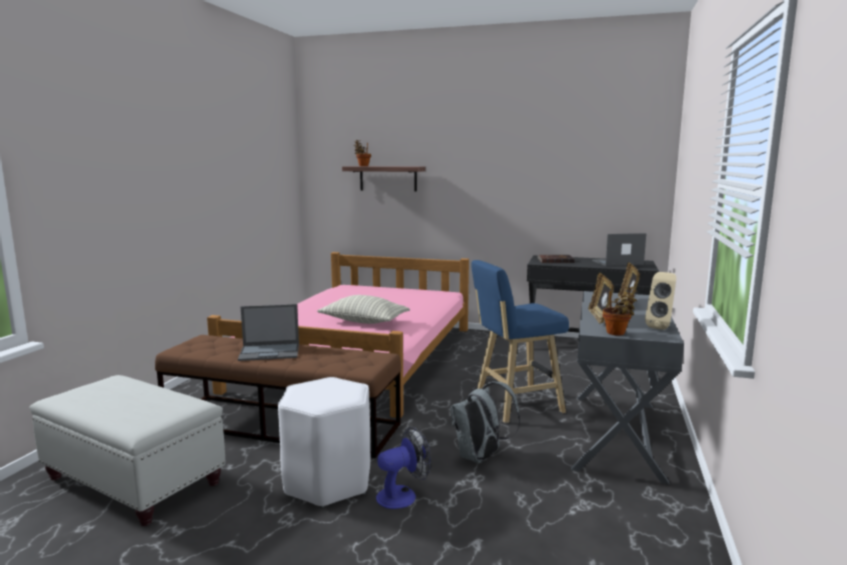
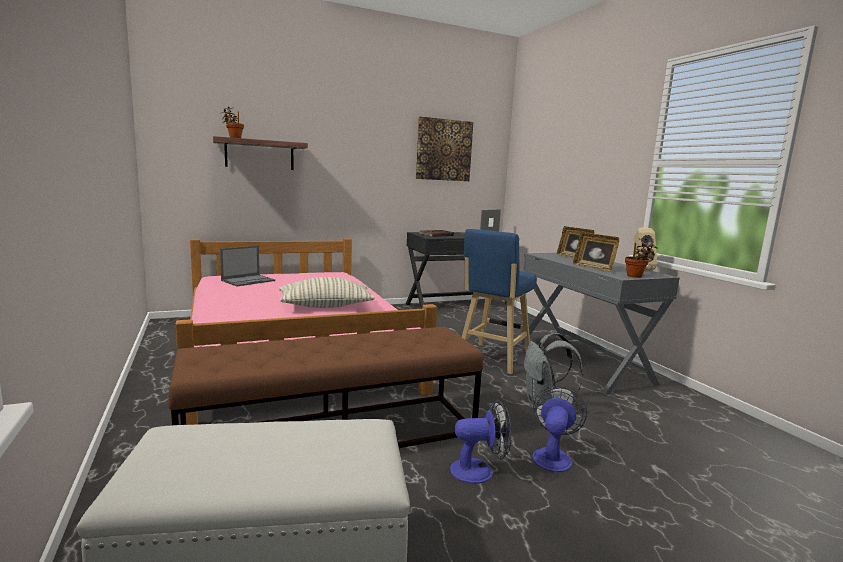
camera: 40 degrees left, 0 degrees up
laptop [238,304,299,361] -> laptop moved to [220,246,275,286]
white stool [278,377,370,508] -> fan [450,400,511,484]
none -> picture [416,117,473,181]

